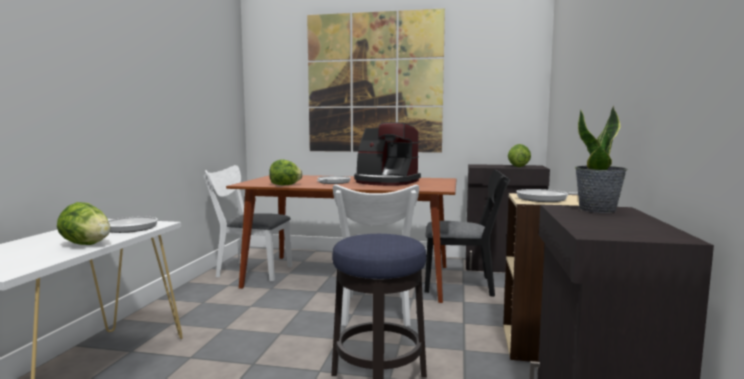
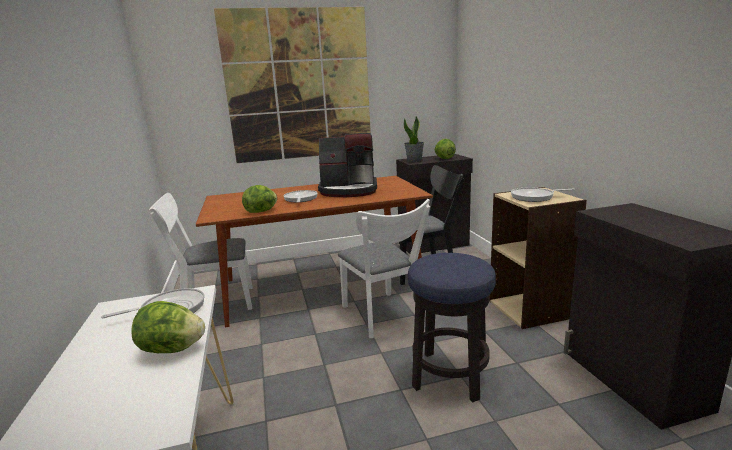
camera: 25 degrees left, 10 degrees up
potted plant [575,106,627,213] -> potted plant moved to [404,116,424,162]

